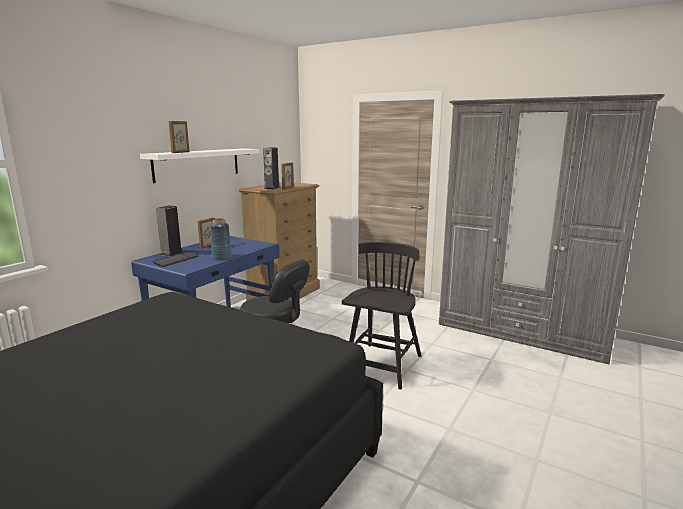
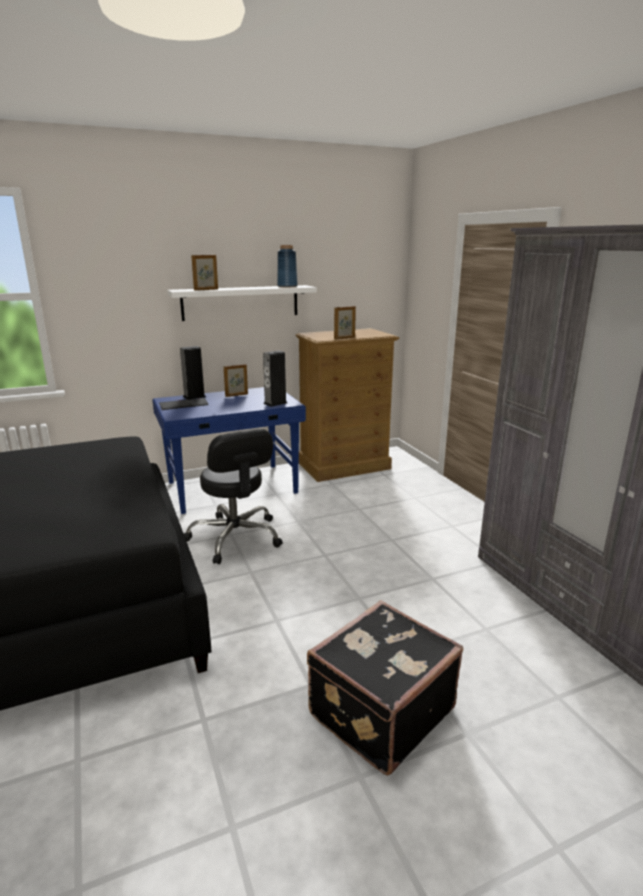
camera: 35 degrees right, 5 degrees up
blue vase [210,218,232,259] -> blue vase moved to [277,245,298,287]
speaker [263,147,280,189] -> speaker moved to [263,351,287,407]
black chair [342,242,421,390] -> none
none -> black suitcase [307,600,463,776]

